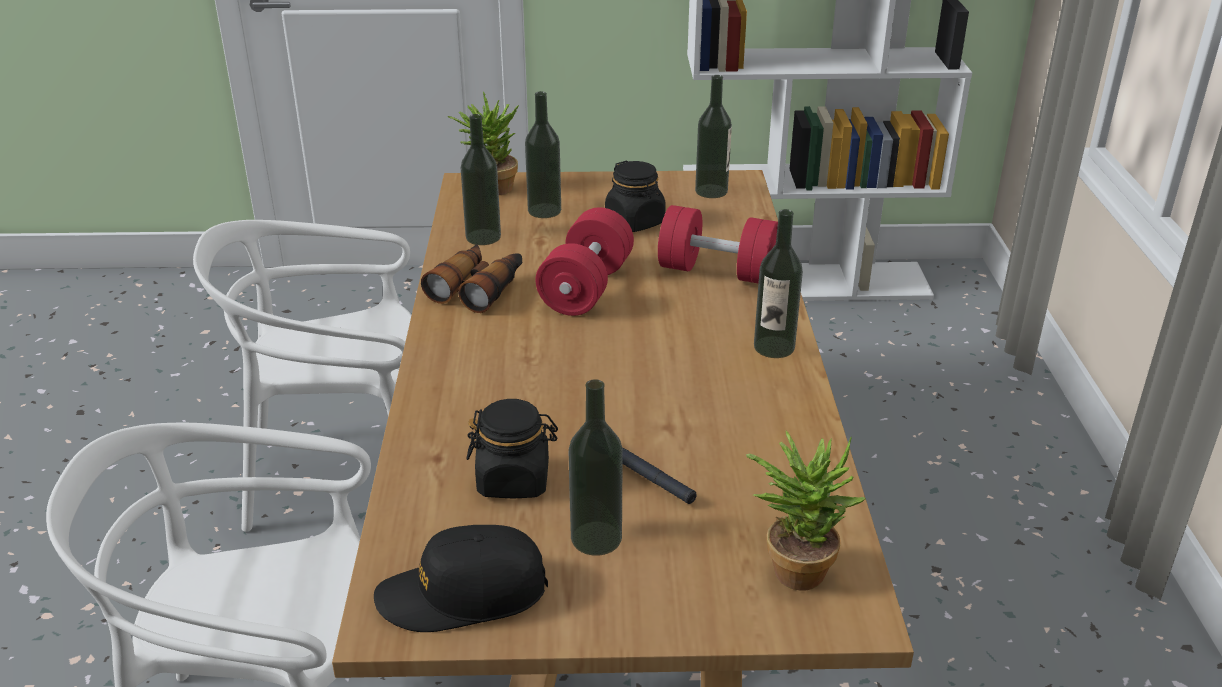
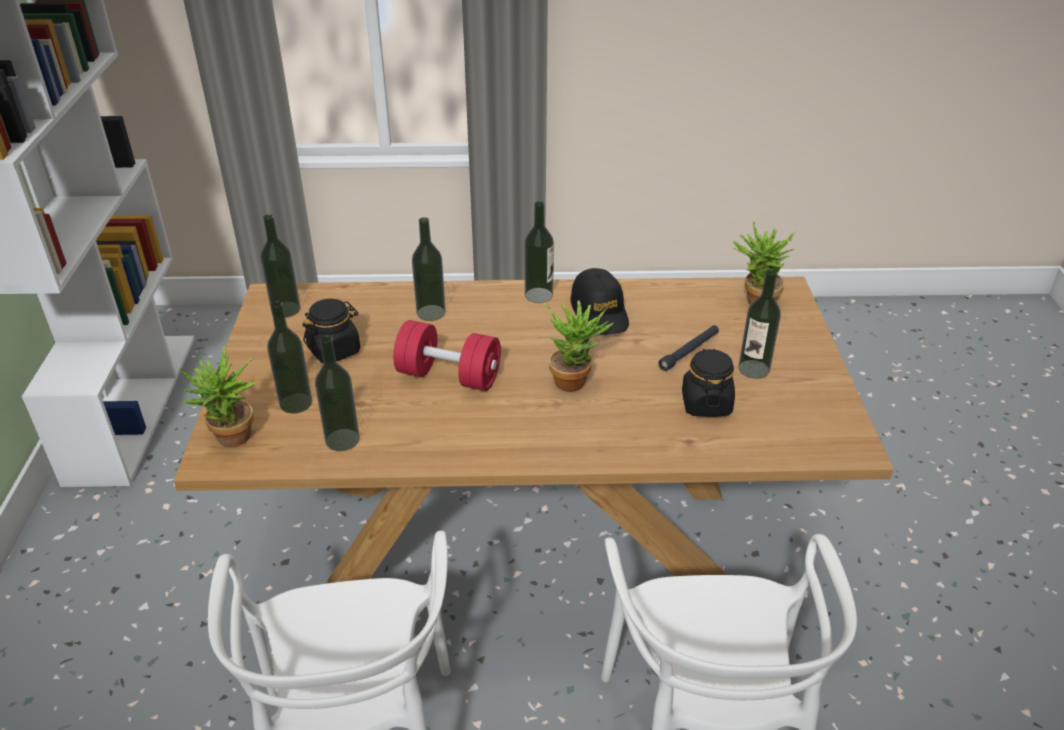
camera: 90 degrees left, 5 degrees up
black cap [374,525,548,632] -> black cap moved to [570,268,629,335]
binoculars [421,244,522,313] -> none
red dumbbell [658,205,778,283] -> bottle [412,217,446,321]
none -> potted plant [543,300,614,392]

